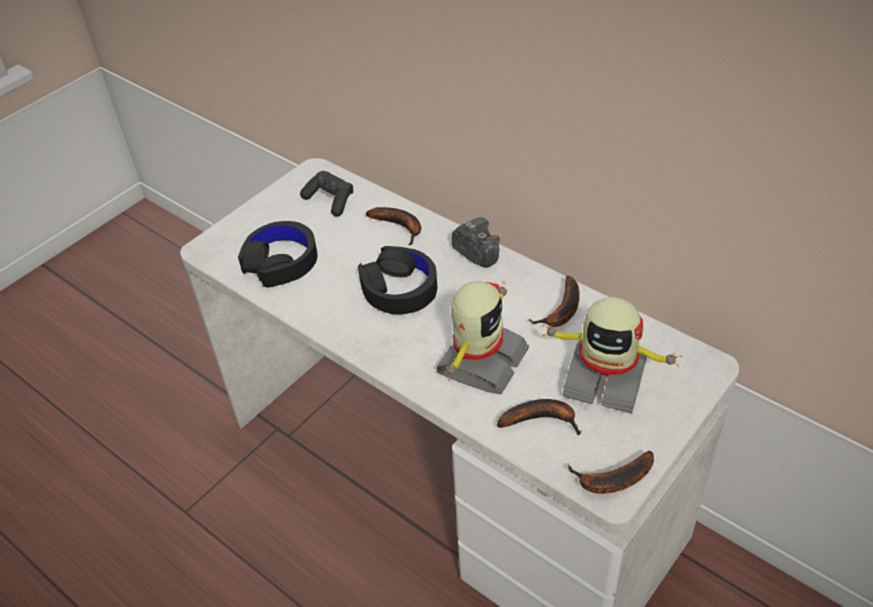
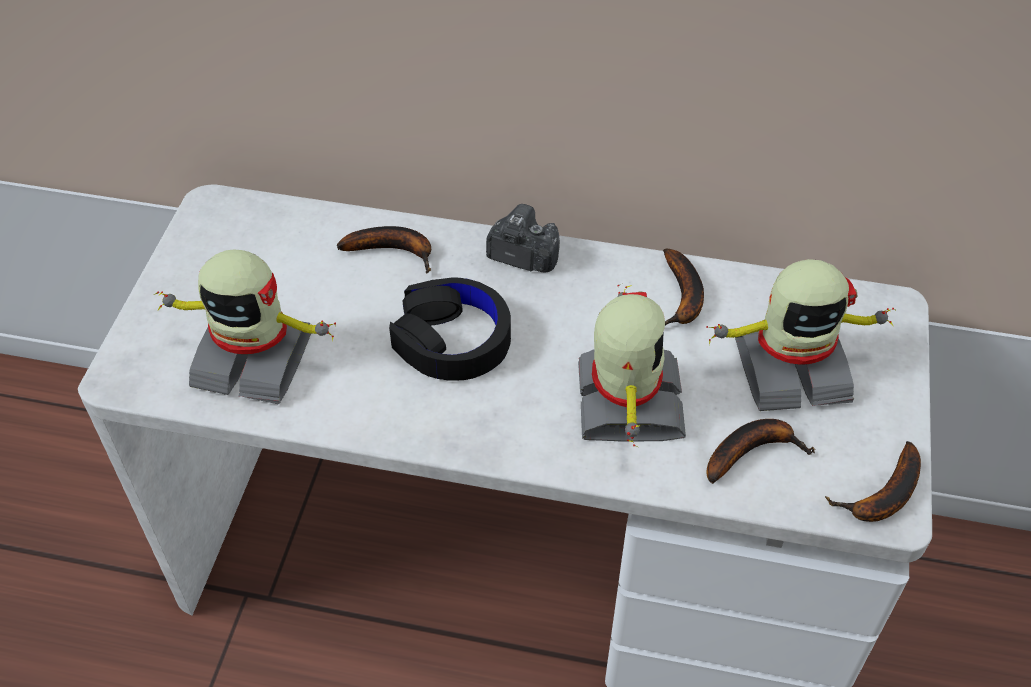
camera: 30 degrees left, 5 degrees up
black headphones [238,221,317,288] -> toy robot [154,249,336,405]
black game controller [300,171,353,217] -> none

